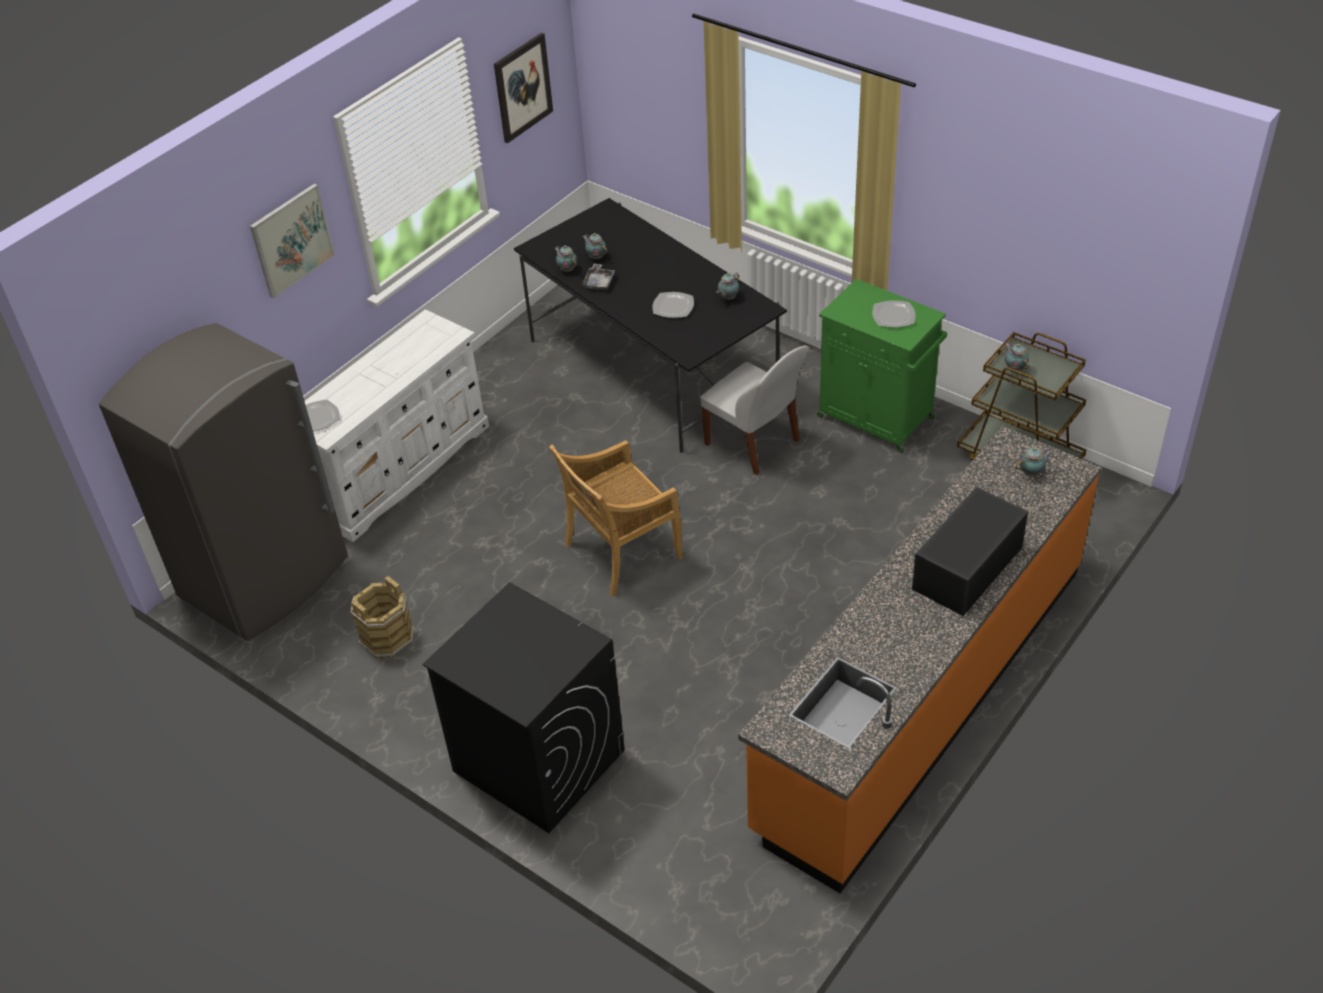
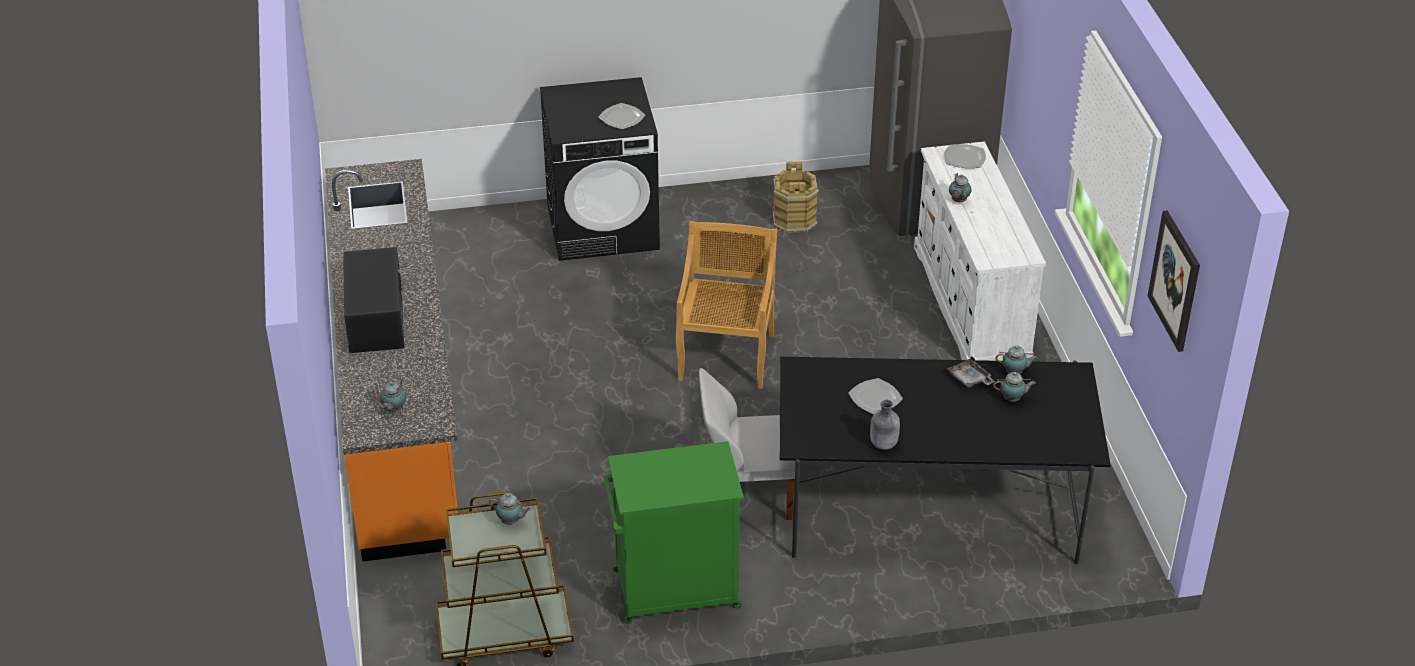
camera: 130 degrees right, 5 degrees down
picture [250,184,335,298] -> none
teapot [716,273,739,300] -> teapot moved to [949,173,971,203]
plate [872,300,916,327] -> plate moved to [598,103,646,130]
none -> grey bottle [870,400,900,450]

